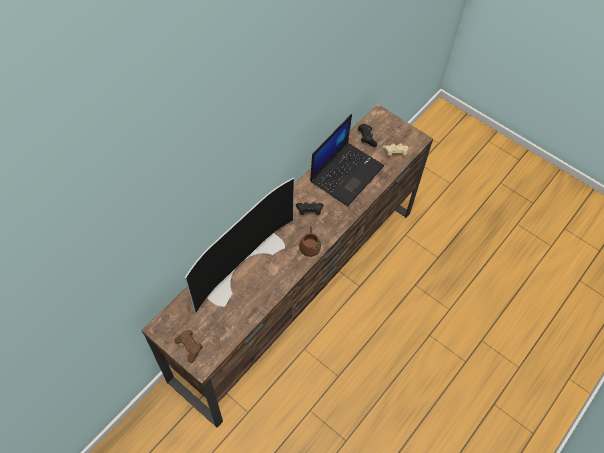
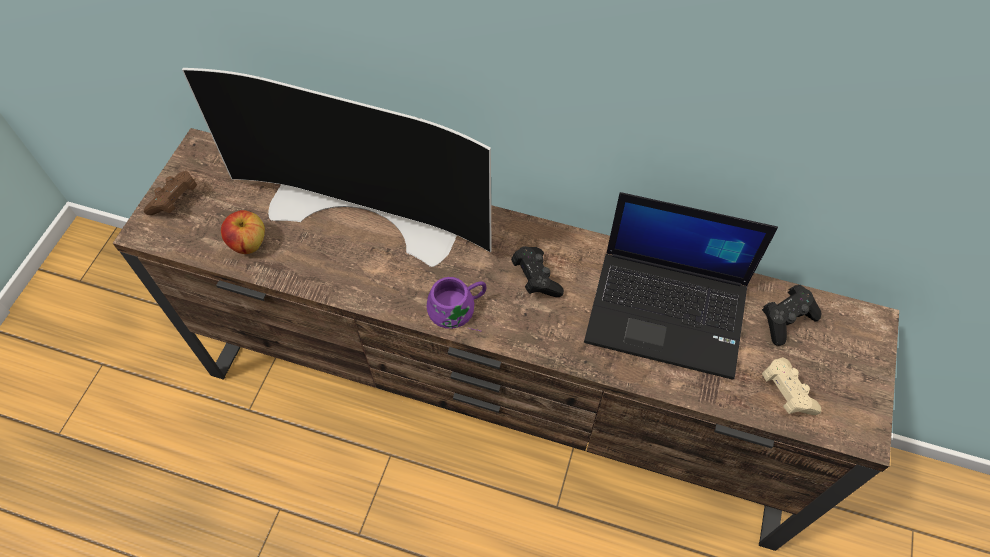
camera: 70 degrees right, 0 degrees up
brown mug [299,226,324,257] -> purple mug [426,277,486,331]
none -> apple [221,210,265,254]

